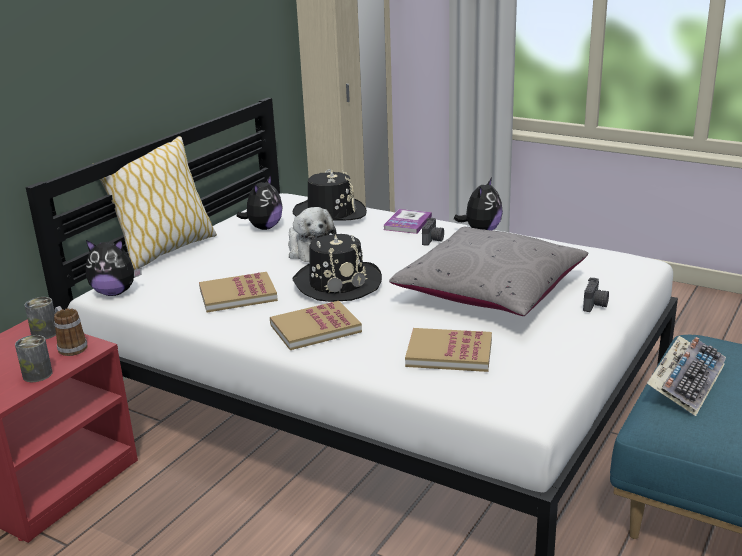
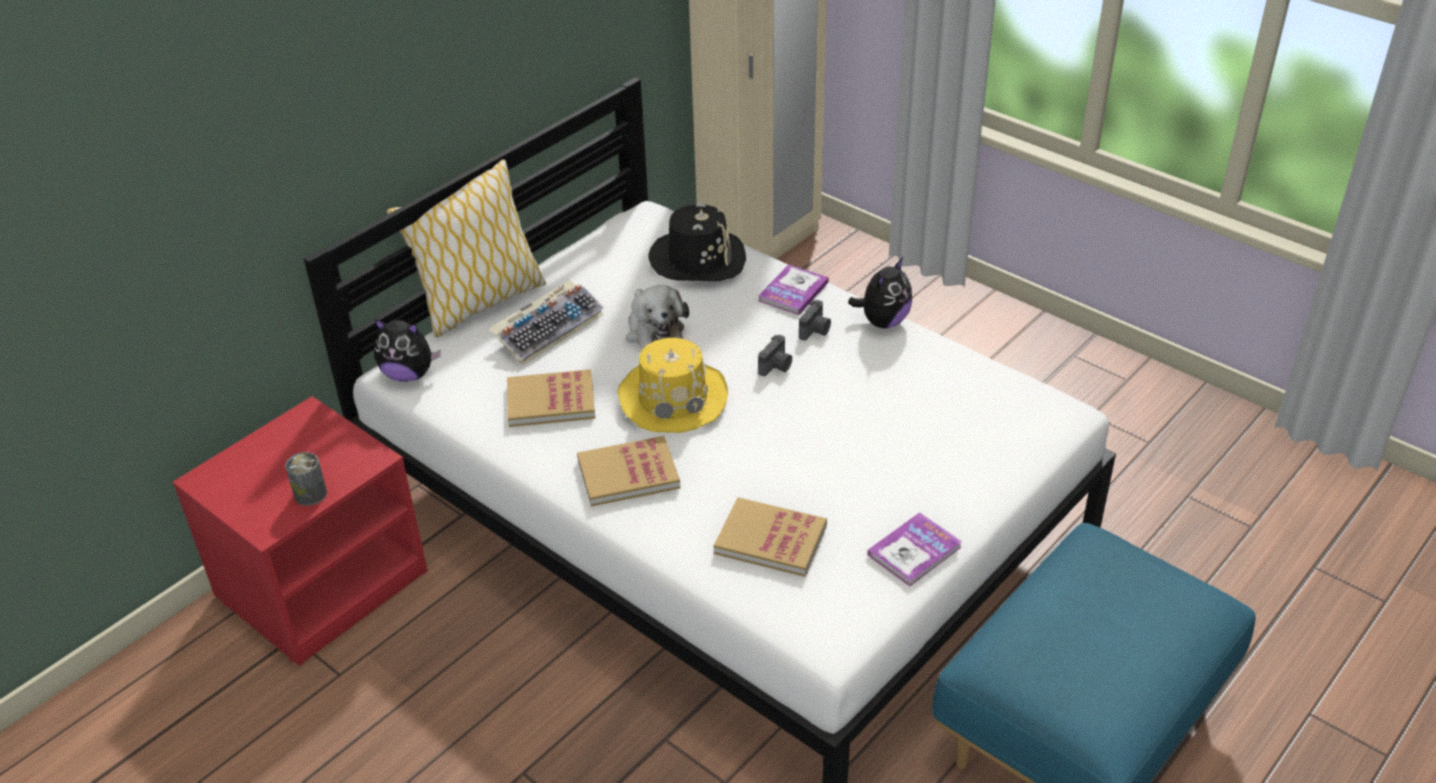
camera: 10 degrees right, 15 degrees up
can [25,297,56,339] -> none
mug [54,306,88,356] -> none
plush toy [237,176,283,230] -> none
black hat [292,234,382,302] -> yellow hat [618,338,728,433]
grey pillow [389,227,588,316] -> none
camera [583,278,609,312] -> camera moved to [758,335,792,376]
keyboard [647,336,726,416] -> keyboard moved to [489,280,604,365]
none -> book [867,512,962,586]

